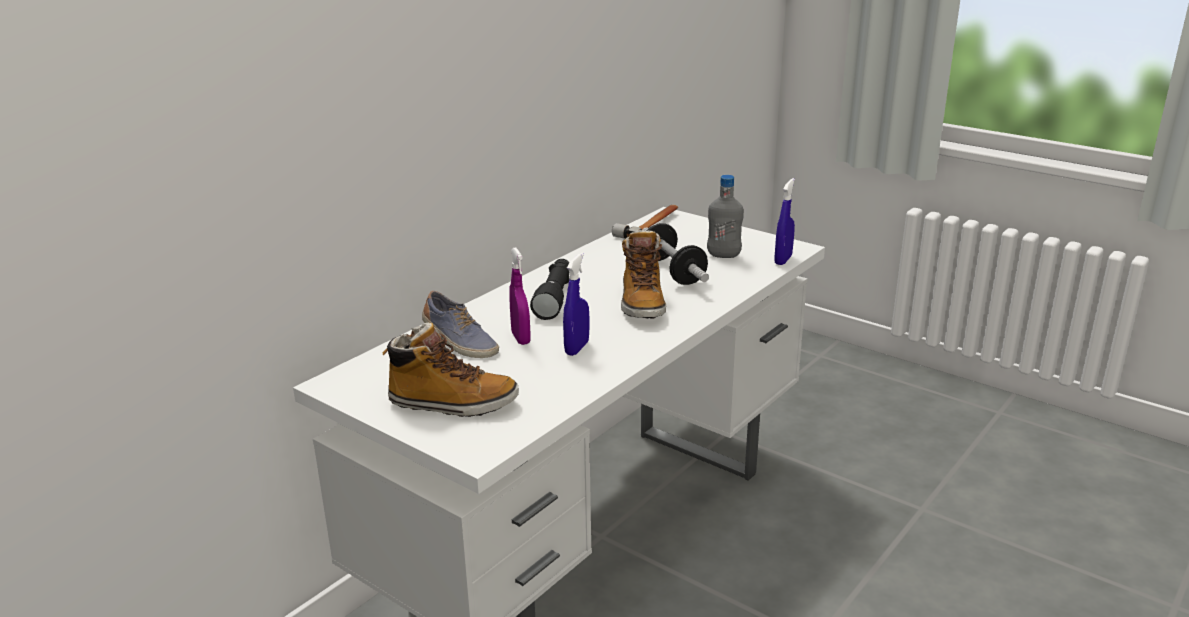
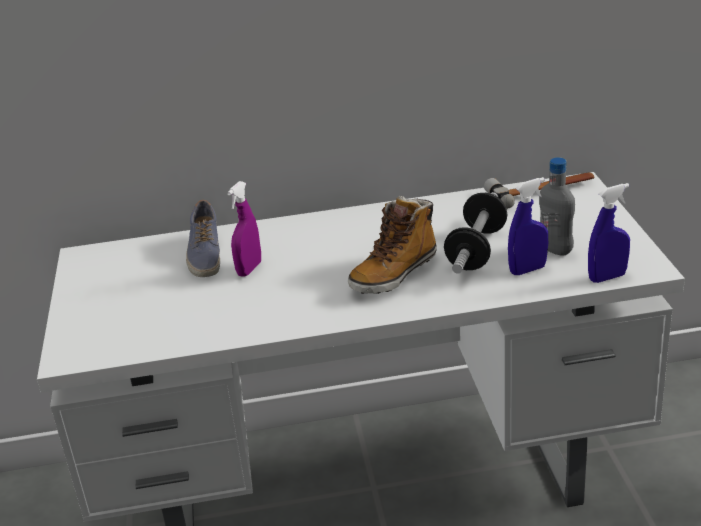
camera: 45 degrees right, 5 degrees up
boot [382,323,519,417] -> none
black flashlight [530,259,570,320] -> none
blue spray bottle [563,253,590,356] -> blue spray bottle moved to [508,177,548,275]

